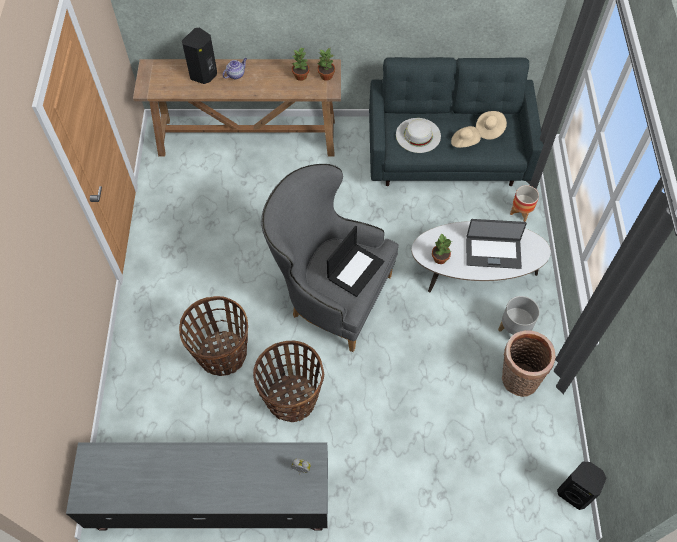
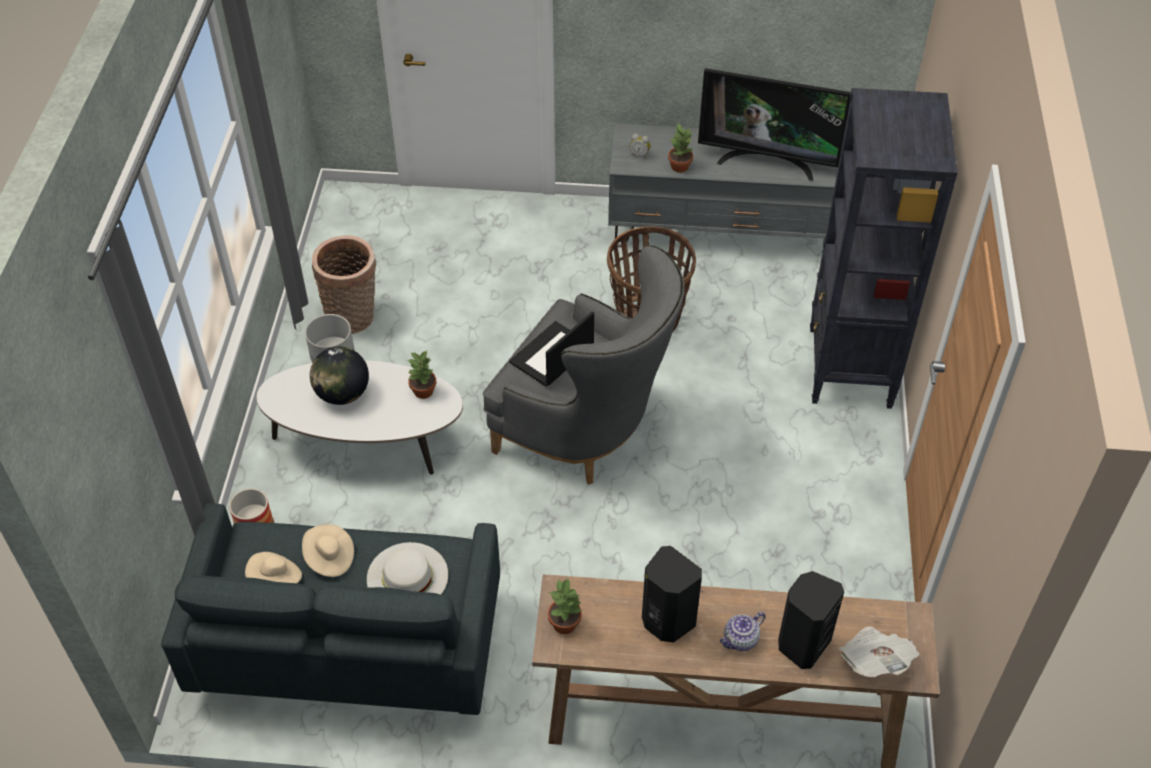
camera: 175 degrees left, 10 degrees down
basket [179,296,248,376] -> none
potted plant [292,47,309,81] -> potted plant moved to [668,124,694,173]
laptop [466,219,527,269] -> globe [310,346,369,405]
black speaker [557,462,606,510] -> black speaker moved to [642,546,702,642]
none -> television [698,68,851,181]
none -> black bookcase [810,88,958,409]
none -> newspaper [838,626,919,677]

